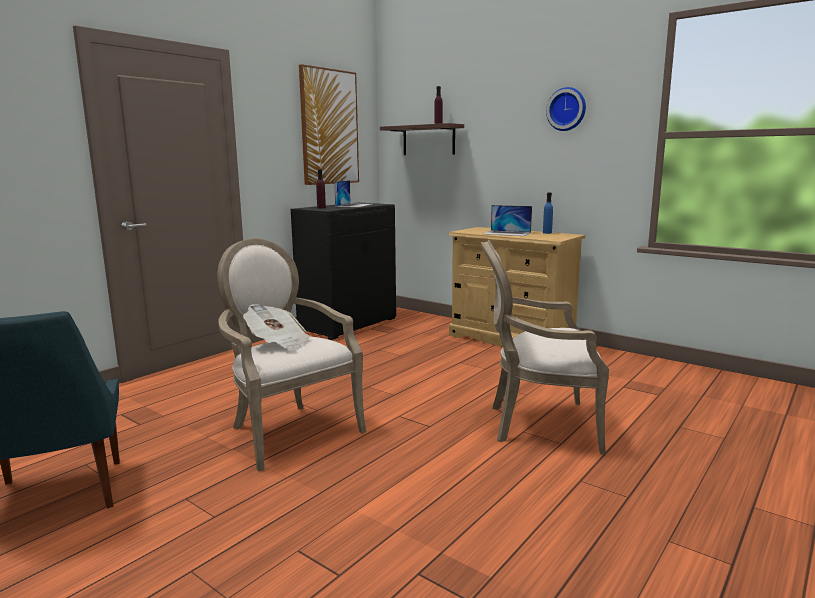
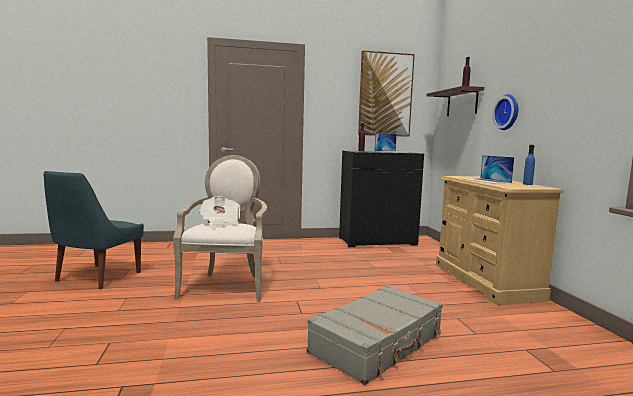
camera: 40 degrees right, 5 degrees down
armchair [481,240,609,455] -> grey suitcase [307,285,443,385]
wall clock [546,87,586,131] -> wall clock moved to [493,94,518,130]

